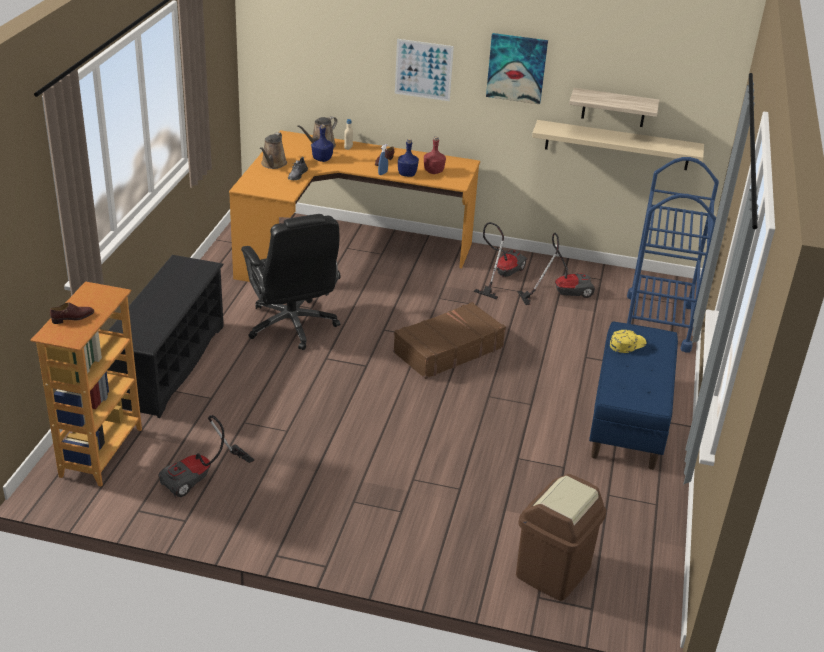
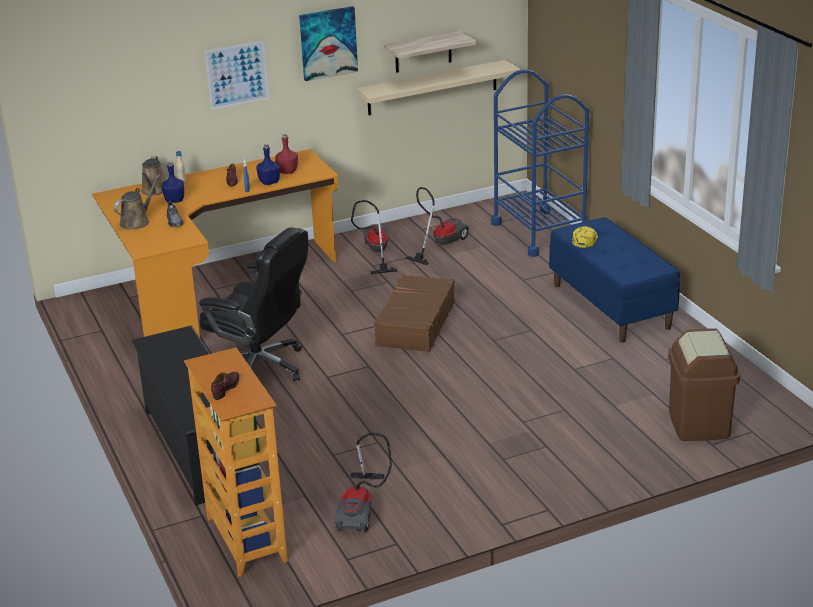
camera: 35 degrees left, 5 degrees down
brown watering can [260,132,287,169] -> brown watering can turned 120 degrees counterclockwise [114,175,160,230]

